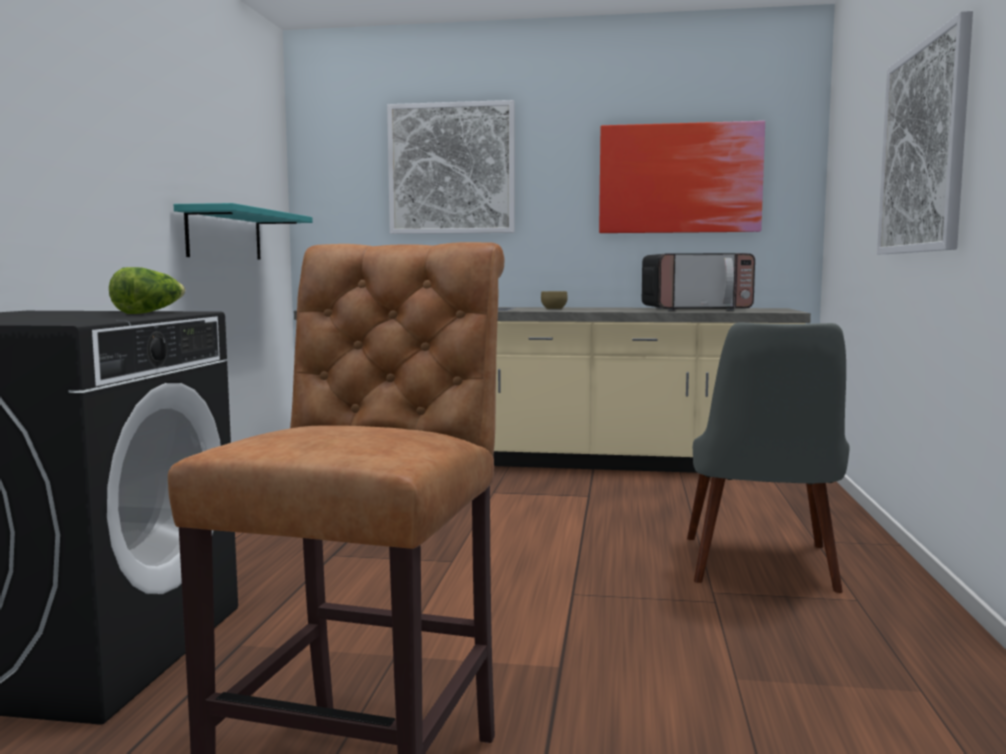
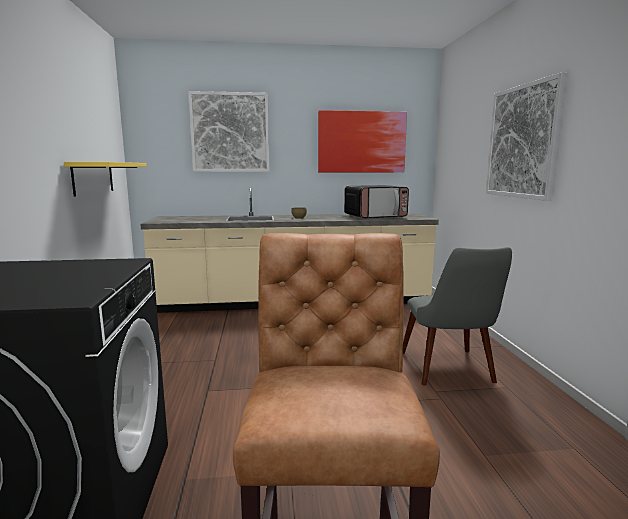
camera: 15 degrees left, 5 degrees up
lettuce [109,267,185,314] -> none
turquoise shelf [174,203,313,260] -> yellow shelf [64,162,147,197]

